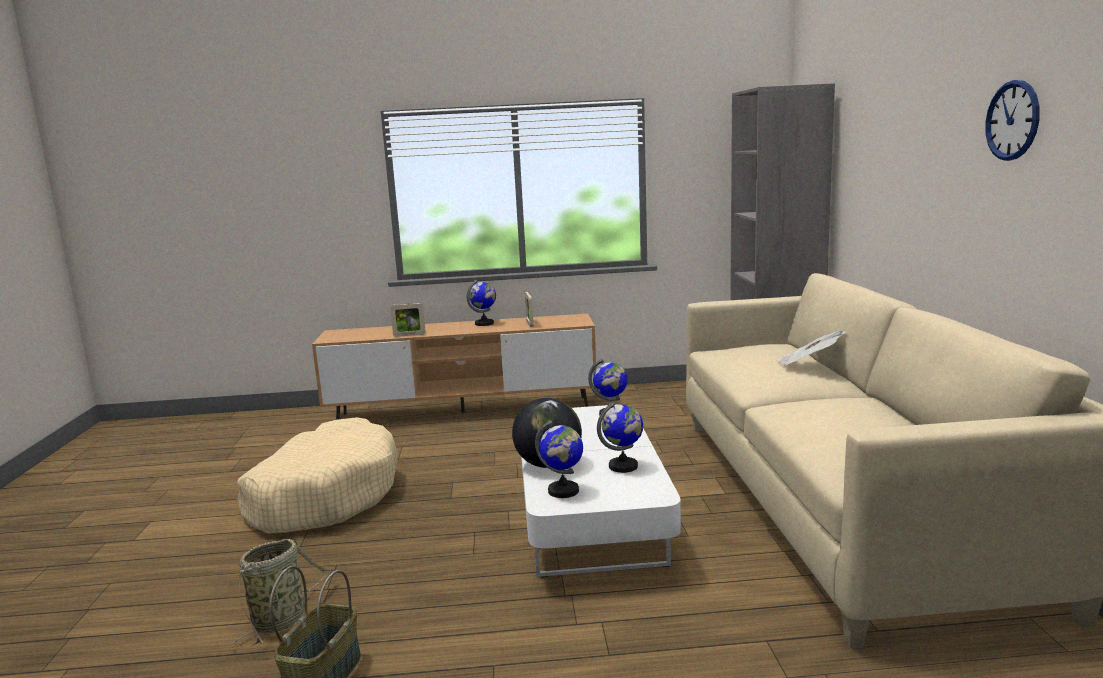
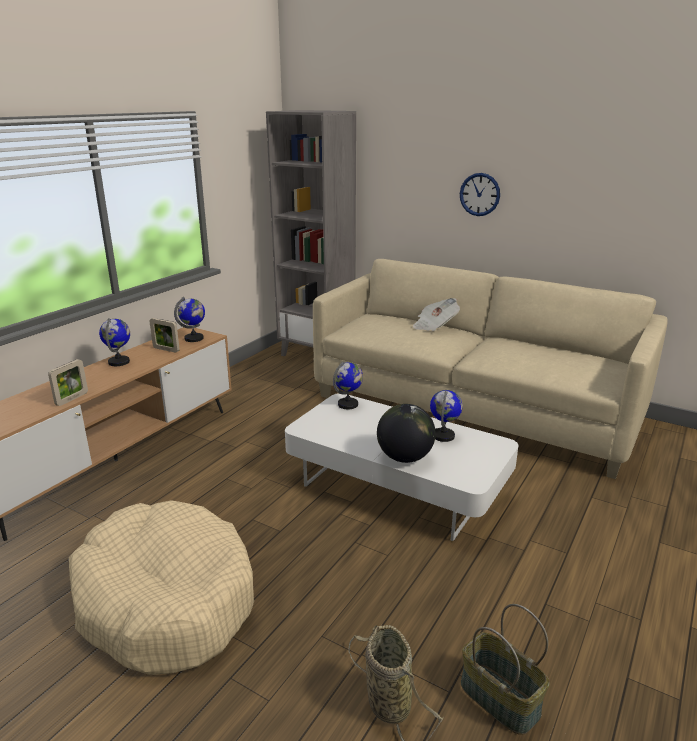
camera: 55 degrees left, 10 degrees up
globe [535,420,583,498] -> globe moved to [174,297,205,342]
wall clock [985,80,1040,161] -> wall clock moved to [460,173,500,216]

